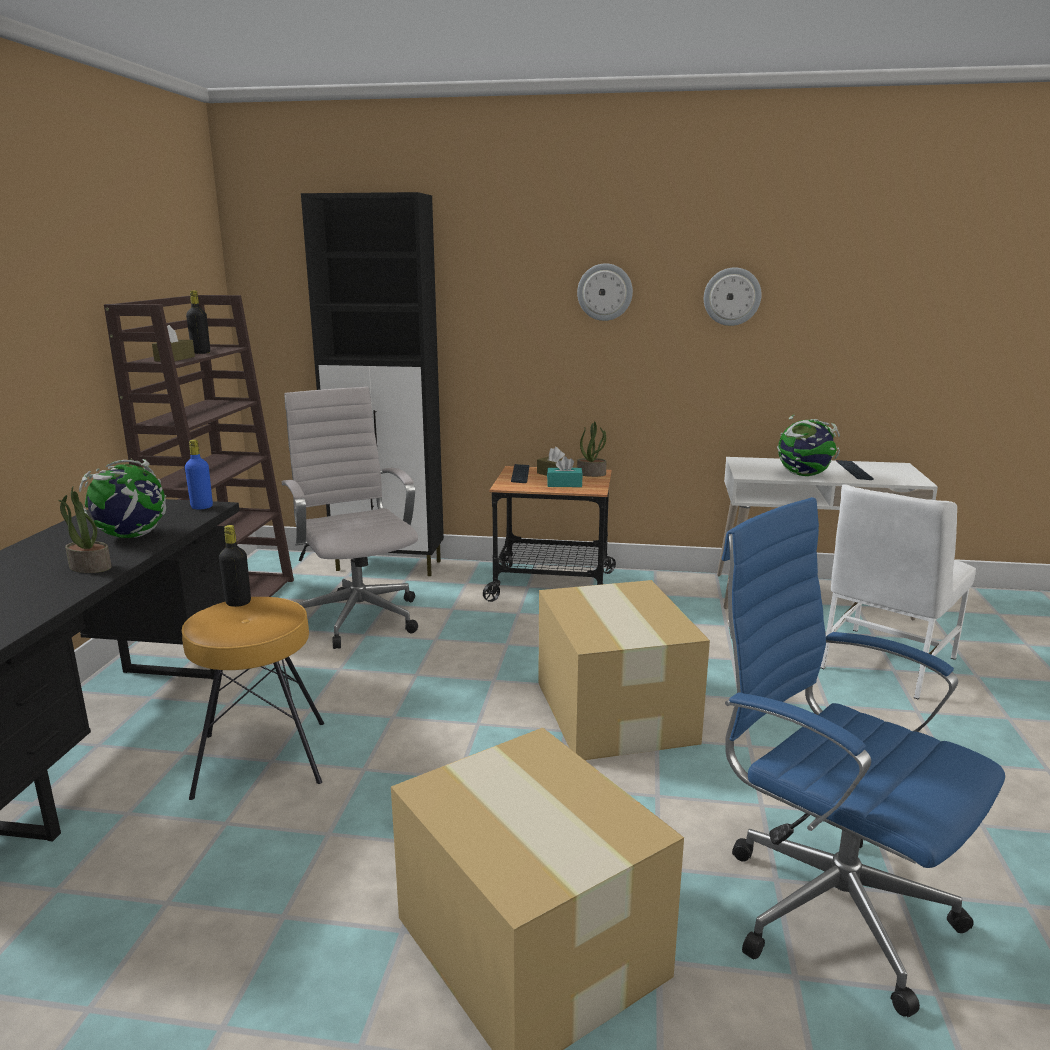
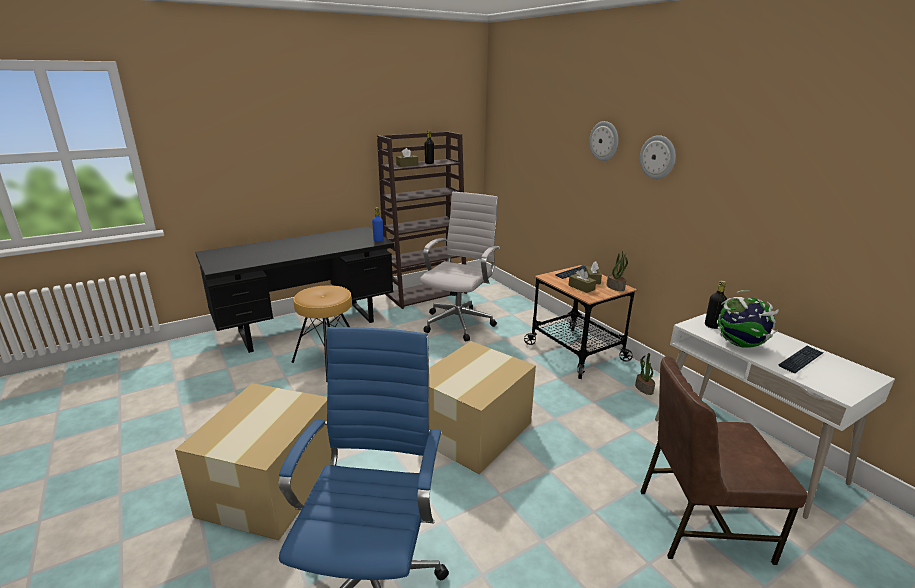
camera: 50 degrees right, 5 degrees up
potted plant [59,487,112,573] -> potted plant moved to [635,353,655,395]
globe [79,459,166,538] -> none
black bottle [219,525,251,607] -> black bottle moved to [705,280,727,329]
black cabinet [301,192,444,576] -> none
turquoise tissue box [547,456,583,487] -> brown tissue box [568,269,596,293]
wall clock [704,267,762,326] -> wall clock moved to [589,121,618,161]
white chair [820,484,976,699] -> brown chair [640,356,807,565]

